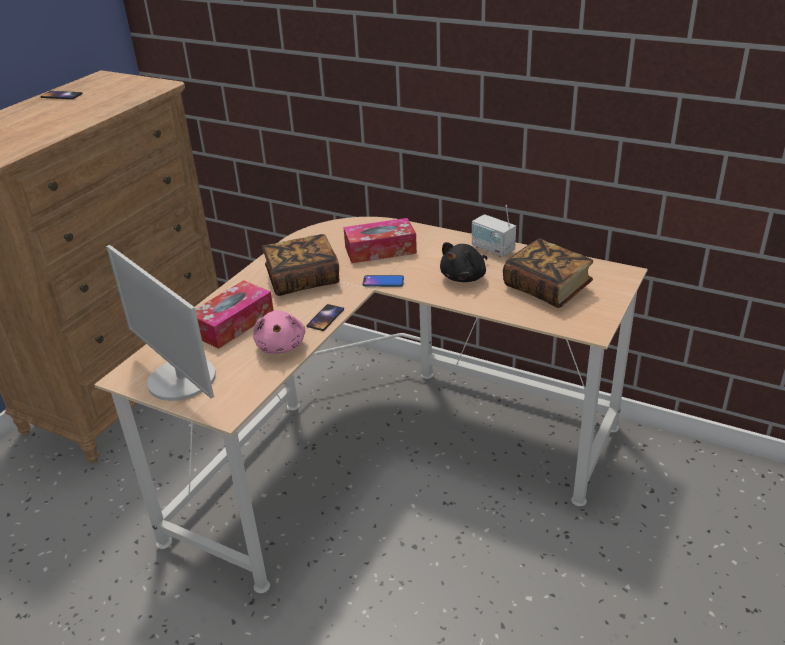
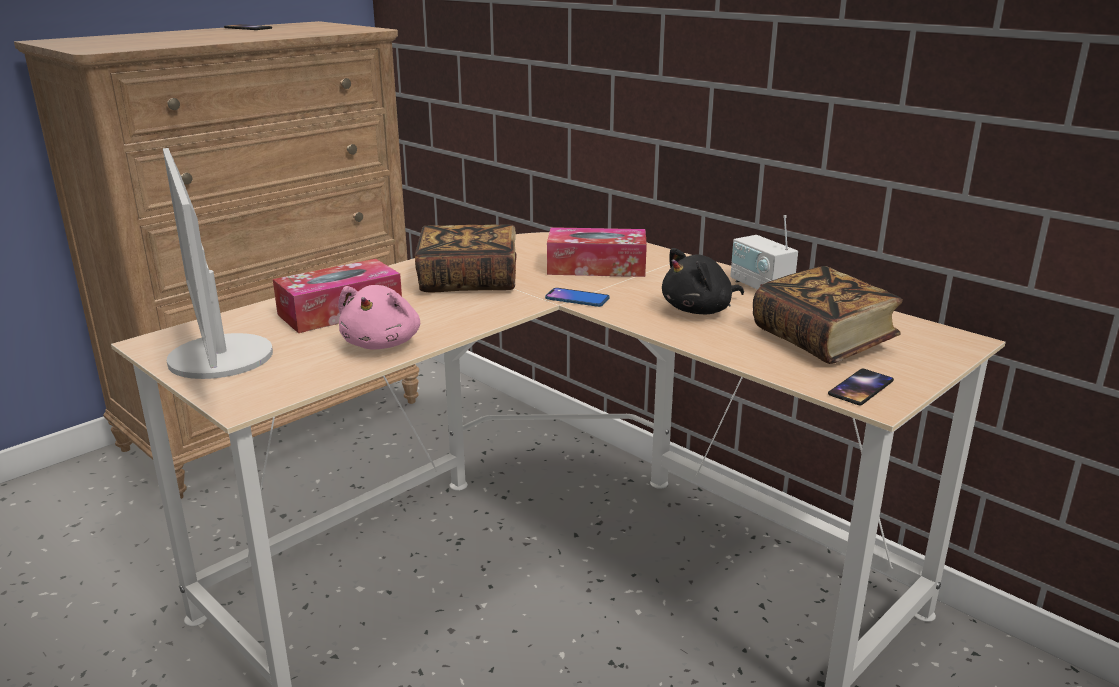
camera: 15 degrees right, 10 degrees down
phone [306,304,344,331] -> phone moved to [828,369,894,405]

